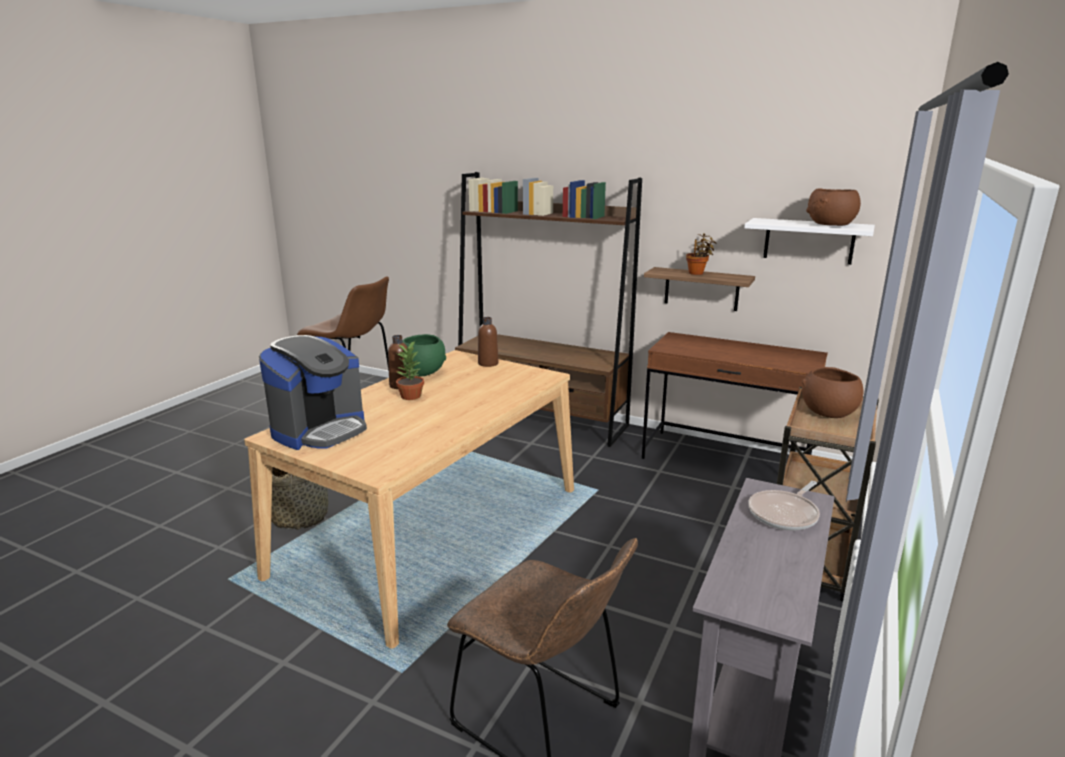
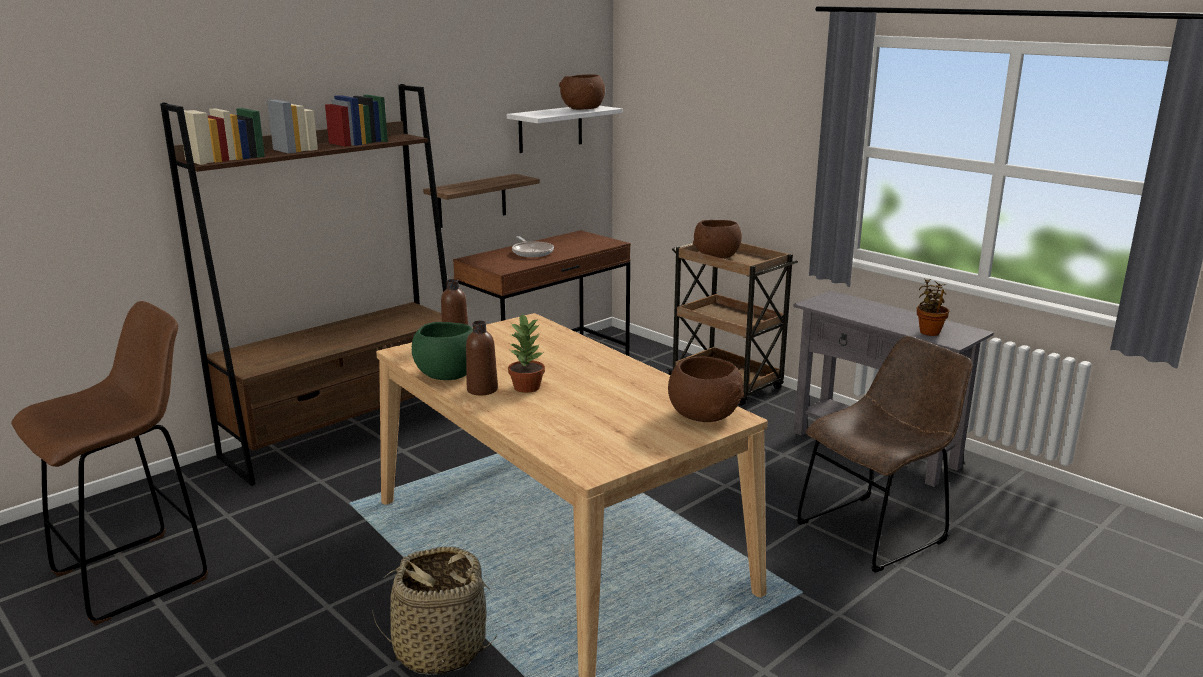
camera: 70 degrees left, 0 degrees up
coffee machine [259,335,367,450] -> none
potted plant [686,233,716,275] -> potted plant moved to [917,278,949,336]
frying pan [748,481,820,531] -> frying pan moved to [512,236,554,257]
none -> brown bowl [668,357,744,422]

